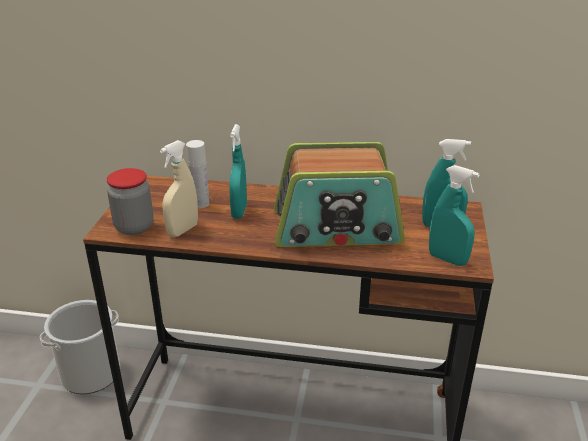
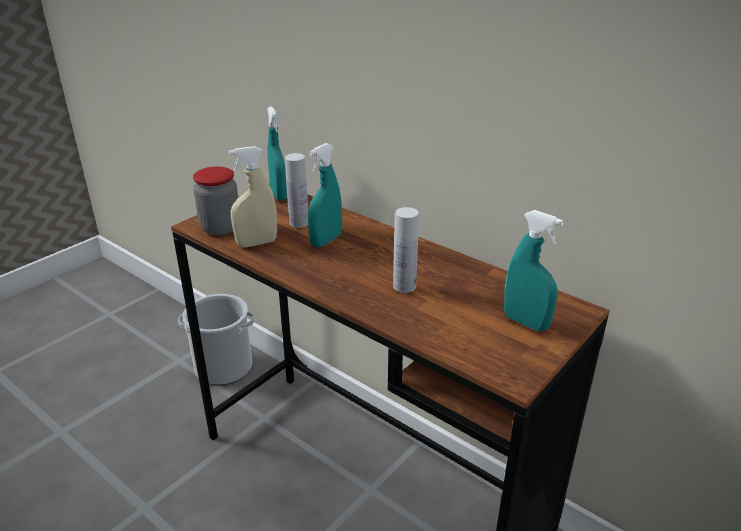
camera: 30 degrees right, 0 degrees up
radio [274,142,405,247] -> white bottle [393,207,419,293]
turquoise spray bottle [429,165,479,266] -> turquoise spray bottle moved to [267,106,287,200]

